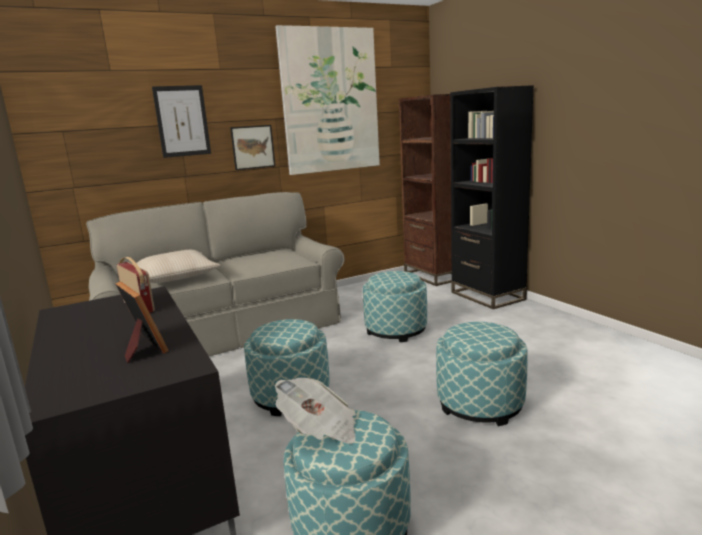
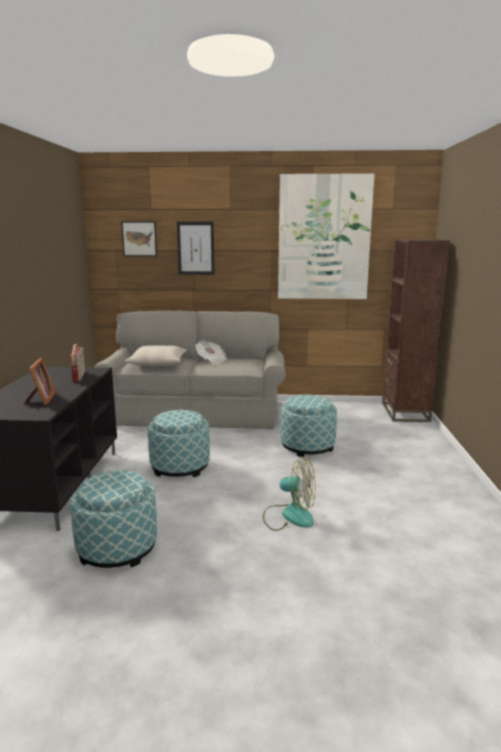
camera: 30 degrees right, 0 degrees up
picture [230,125,275,170] -> picture moved to [121,221,157,257]
newspaper [275,378,356,444] -> newspaper moved to [195,340,227,365]
ottoman [436,322,527,426] -> fan [263,457,315,531]
black bookcase [450,85,534,309] -> none

